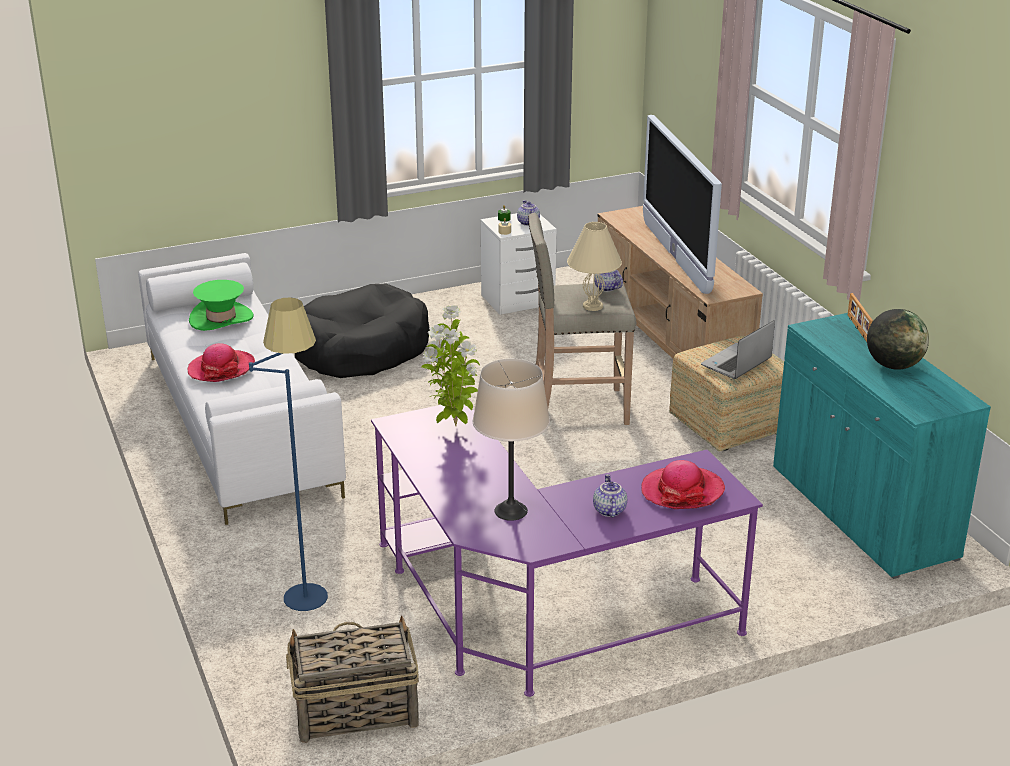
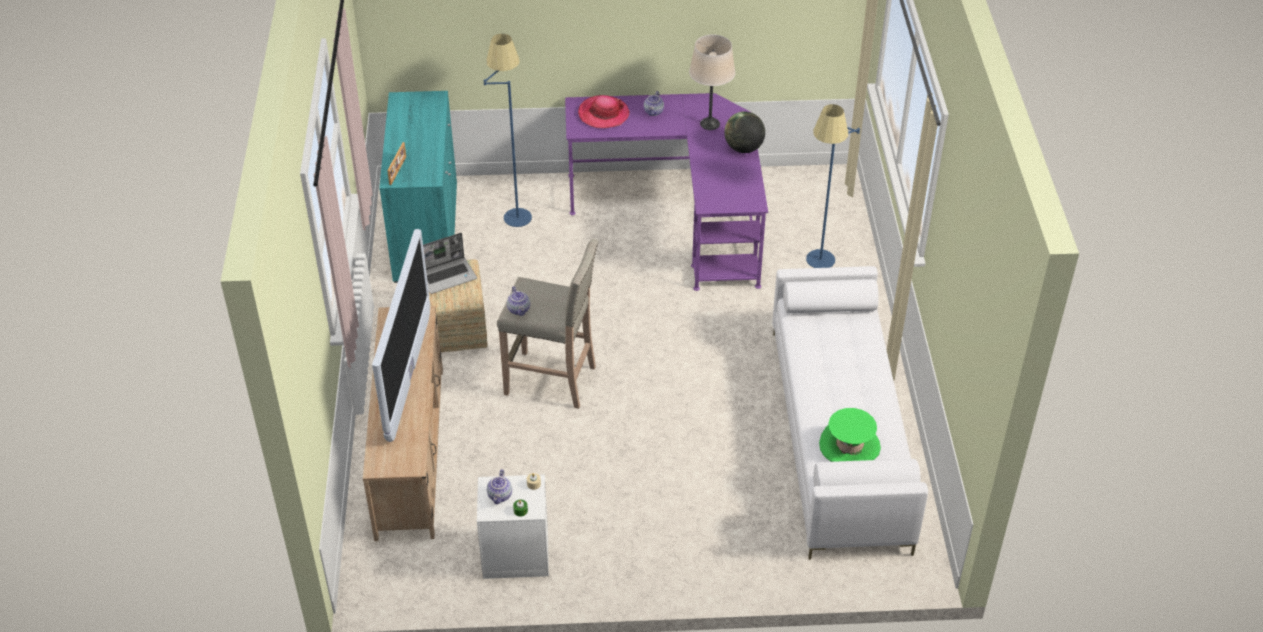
camera: 160 degrees left, 15 degrees up
hat [188,343,255,382] -> none
basket [286,615,419,743] -> none
black dog bed [295,284,430,378] -> none
potted plant [421,305,480,426] -> none
beige table lamp [567,222,622,311] -> none
globe [867,309,929,370] -> globe moved to [724,111,765,153]
none -> blue floor lamp [484,34,532,227]

